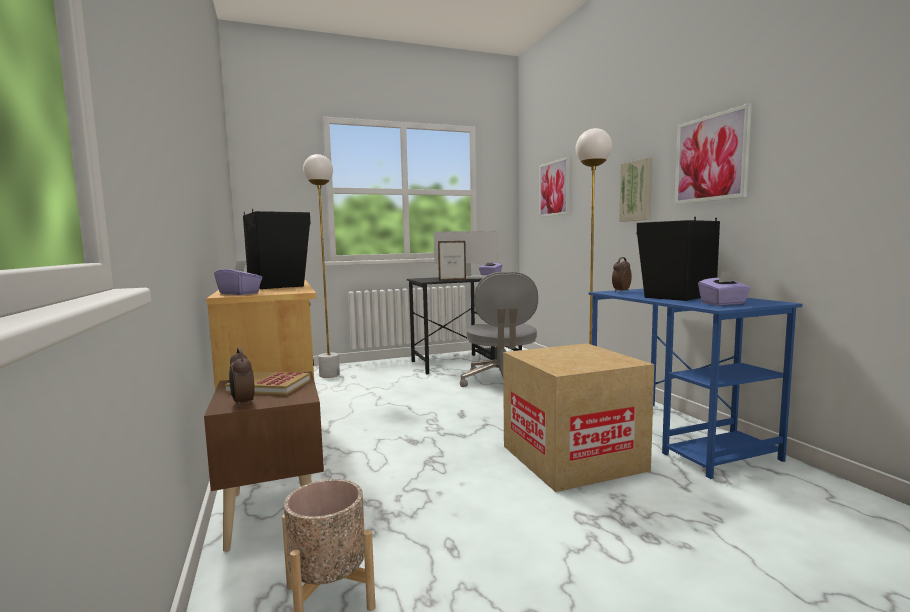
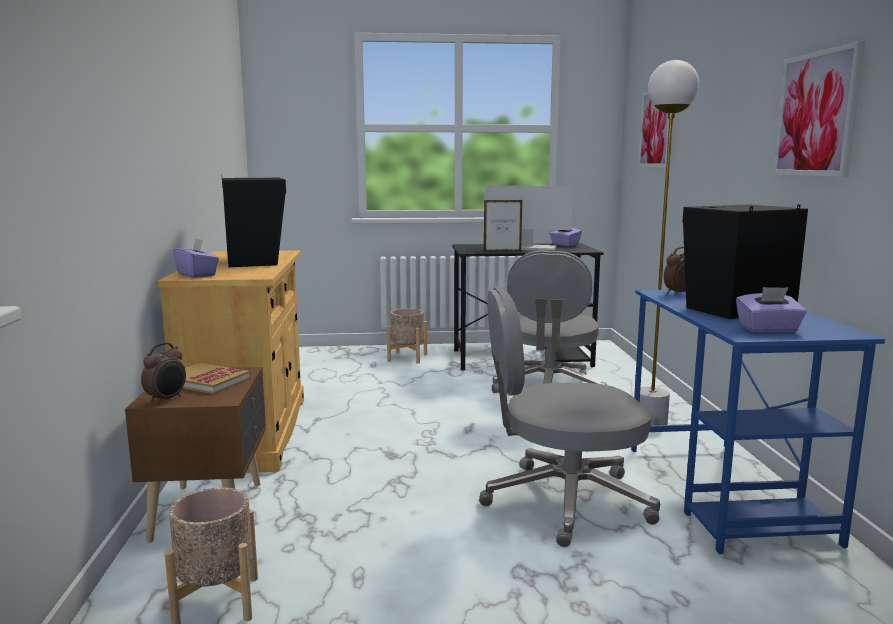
camera: 15 degrees right, 5 degrees up
alarm clock [229,348,255,408] -> alarm clock turned 135 degrees counterclockwise [141,343,186,404]
white floor lamp [303,154,340,378] -> none
cardboard box [503,343,654,492] -> grey office chair [479,287,660,547]
picture [619,158,653,222] -> none
none -> beige planter [387,308,427,364]

